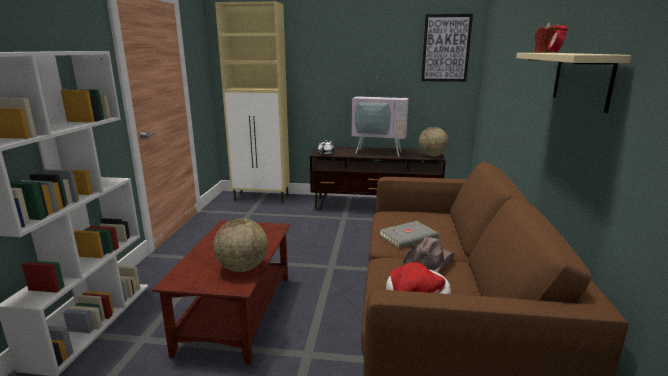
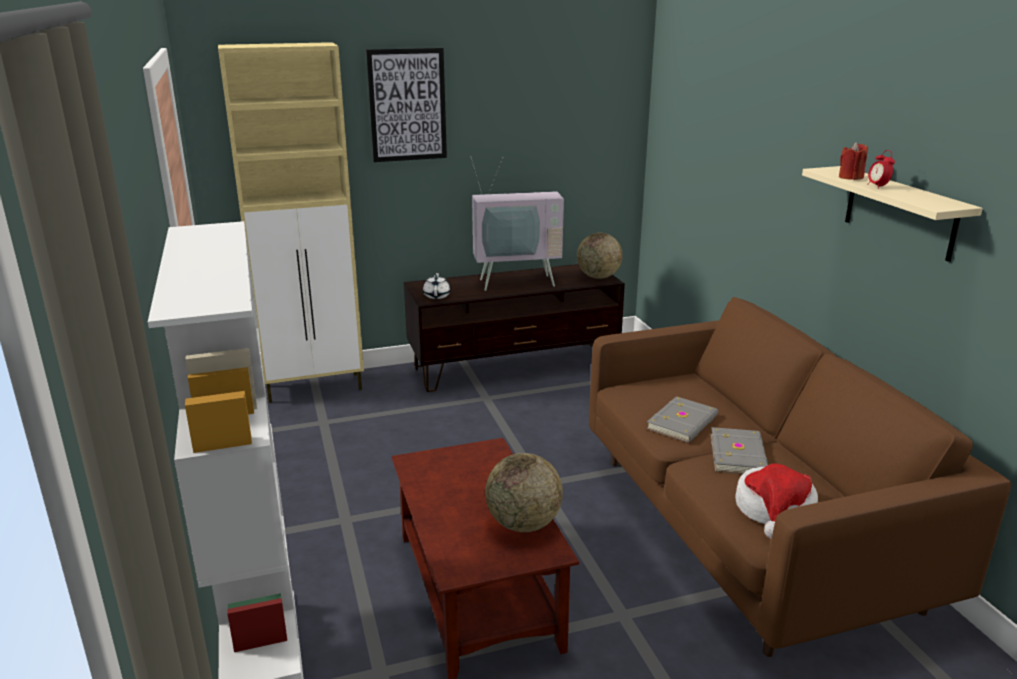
camera: 25 degrees left, 5 degrees up
brown hat [401,237,455,273] -> grey book [711,427,768,474]
picture [421,14,473,82] -> picture moved to [366,48,447,162]

